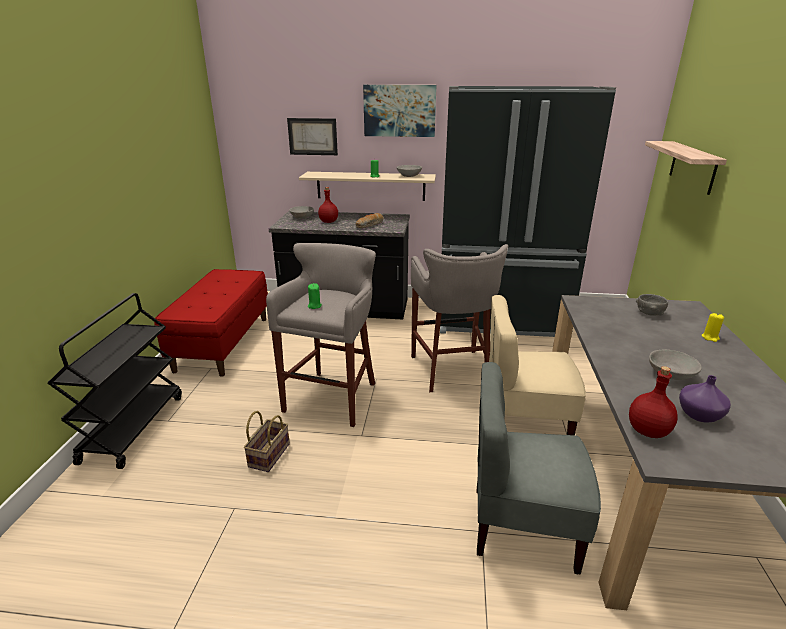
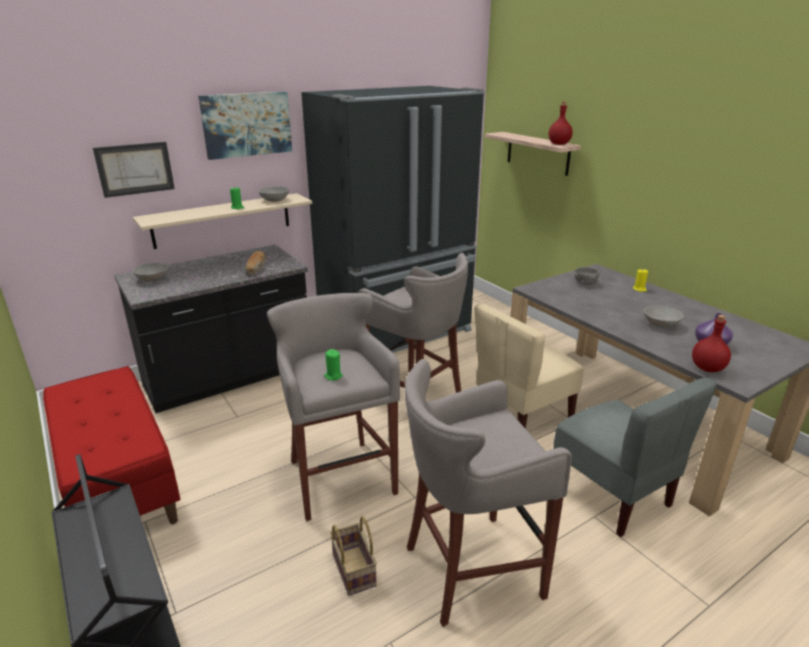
camera: 40 degrees left, 0 degrees up
red bottle [318,187,338,223] -> red bottle moved to [548,102,573,145]
grey chair [477,362,601,575] -> grey chair turned 90 degrees counterclockwise [553,377,717,537]
none -> grey stool [405,359,572,627]

